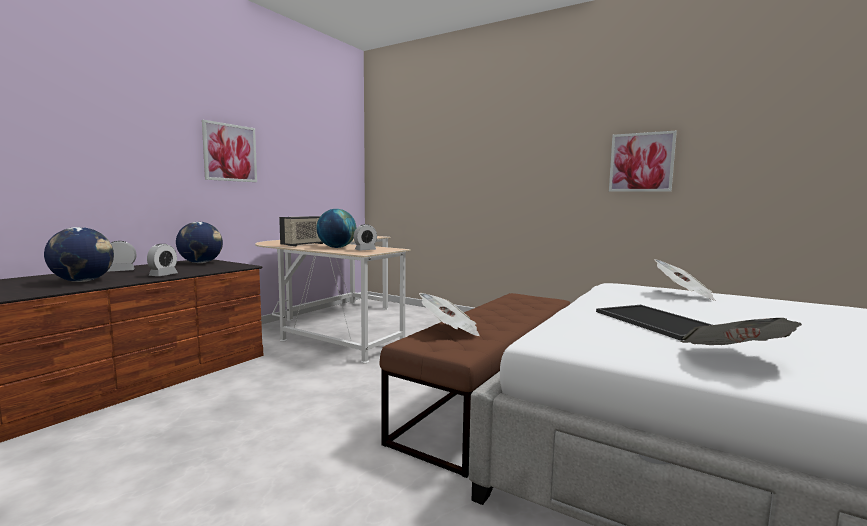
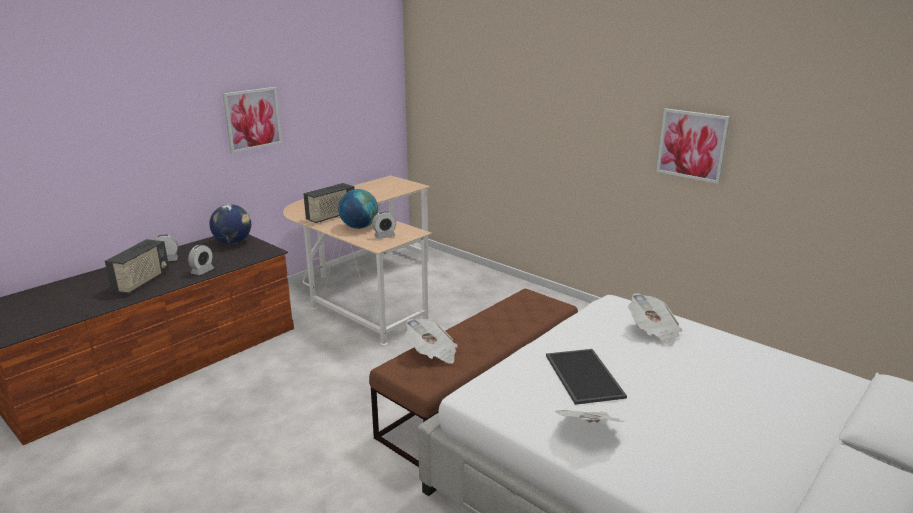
camera: 10 degrees right, 15 degrees up
globe [44,227,114,282] -> radio [105,239,169,294]

